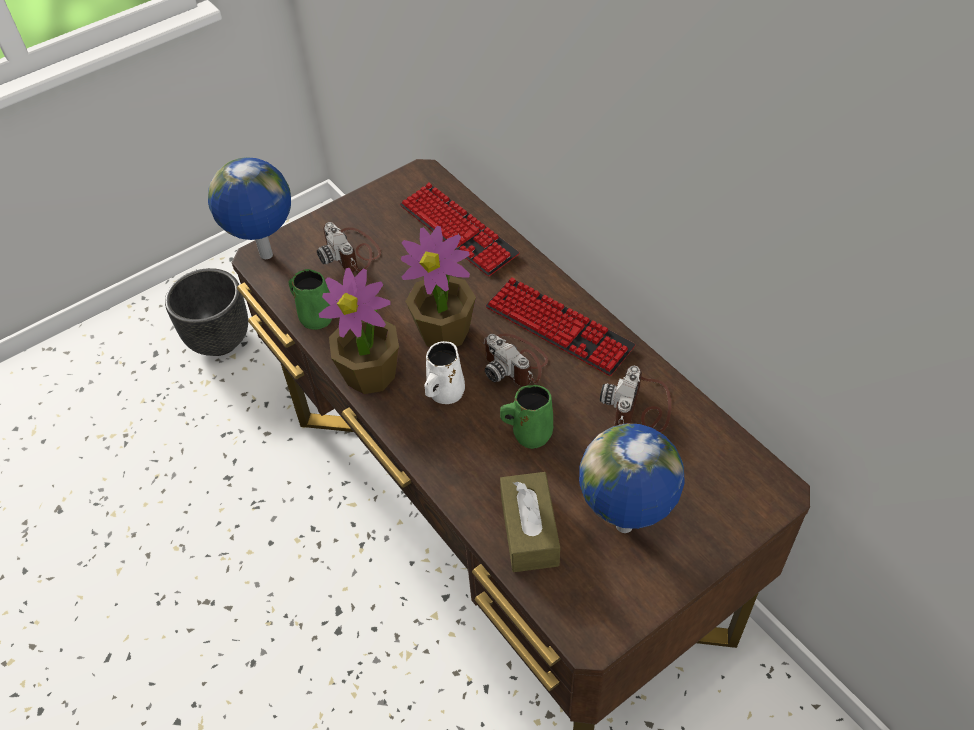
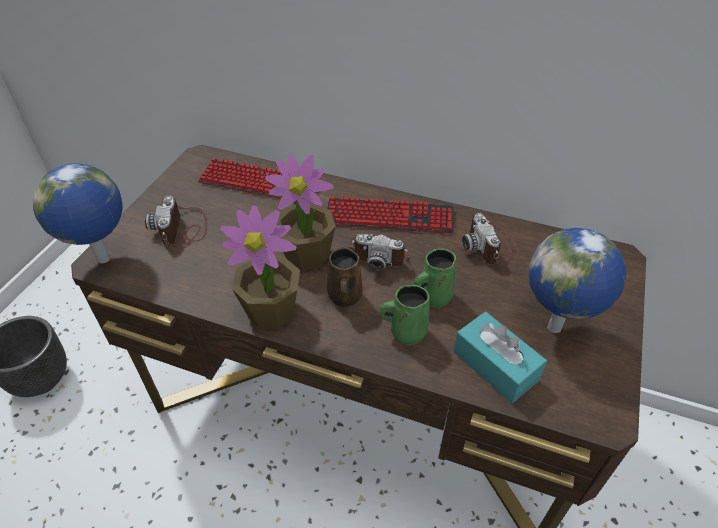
camera: 35 degrees left, 5 degrees down
green mug [289,269,332,330] -> green mug moved to [380,285,430,346]
camera [317,222,381,272] -> camera turned 60 degrees clockwise [145,196,207,248]
white mug [425,341,465,404] -> brown mug [327,248,363,307]
brown tissue box [500,472,560,572] -> turquoise tissue box [454,312,547,403]

